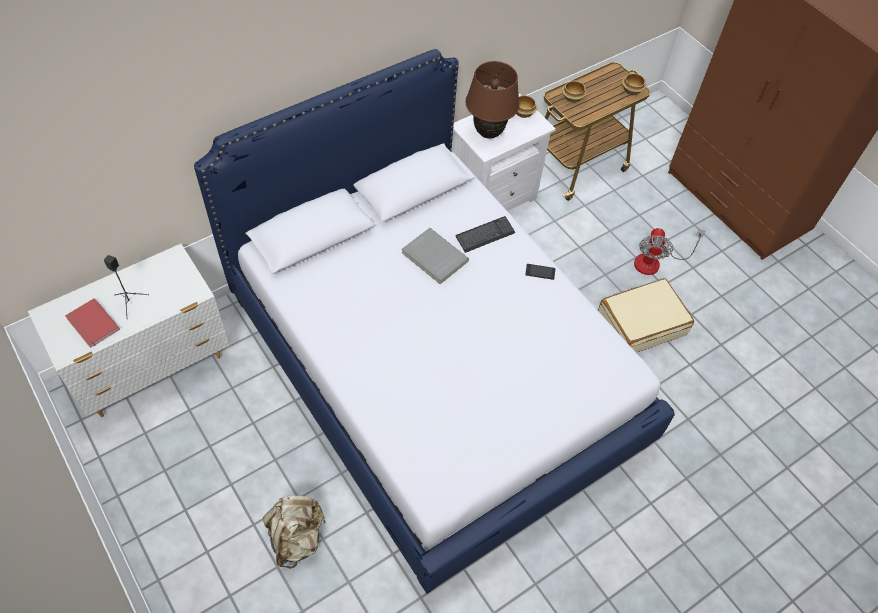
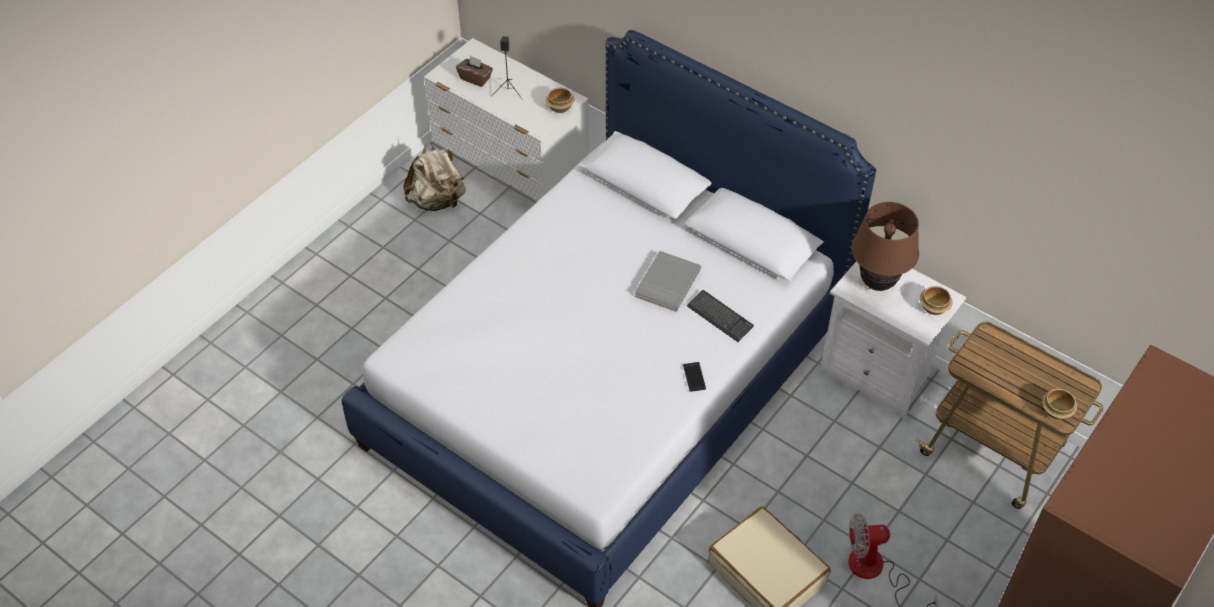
camera: 75 degrees right, 5 degrees down
red book [65,298,120,348] -> brown tissue box [456,56,493,87]
beige backpack [263,495,325,569] -> beige backpack moved to [403,142,466,211]
bowl [562,81,587,103] -> bowl moved to [546,87,575,113]

